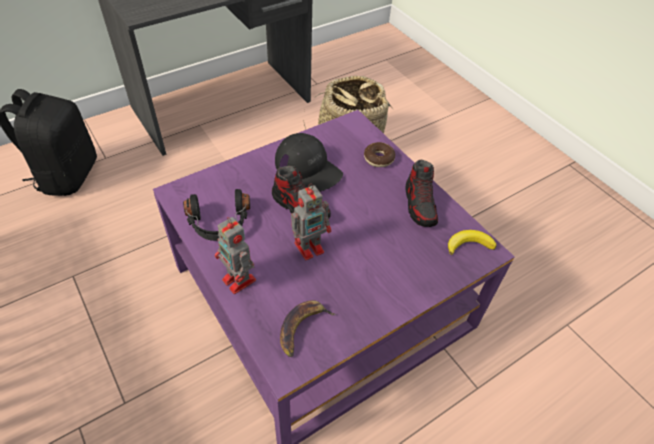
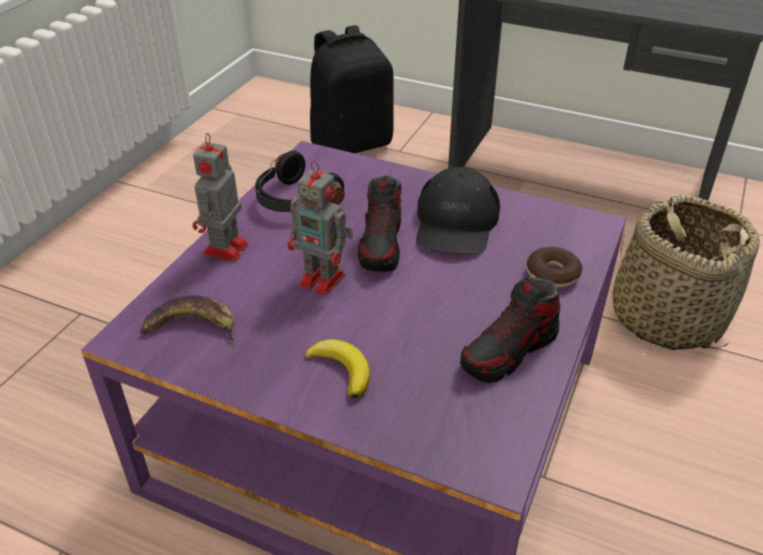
camera: 60 degrees right, 10 degrees down
banana [448,230,496,255] -> banana moved to [305,339,370,398]

